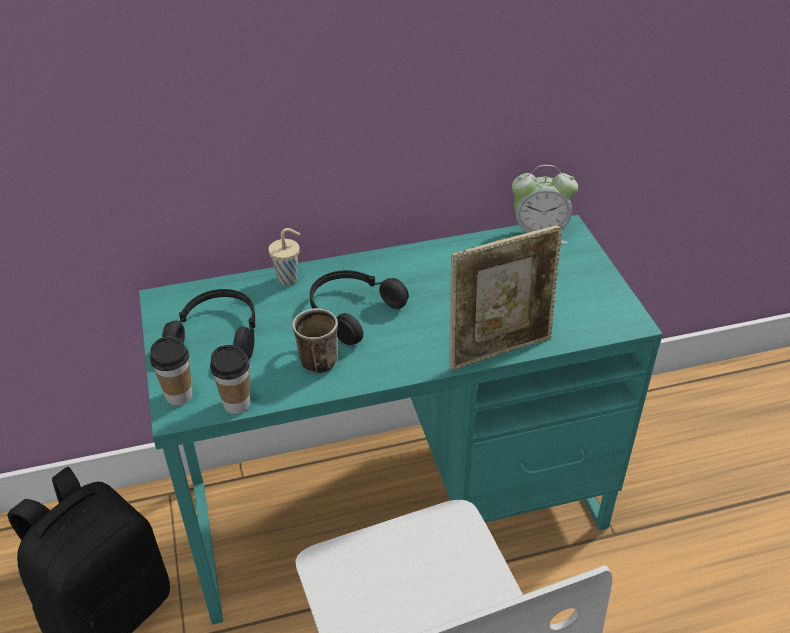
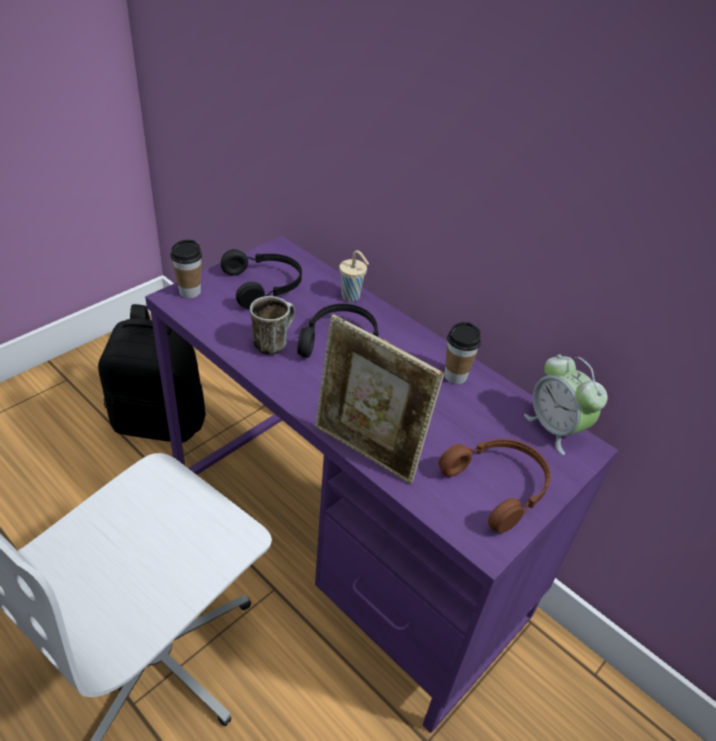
camera: 55 degrees right, 0 degrees up
turquoise desk [139,215,663,625] -> purple desk [145,236,619,733]
cup [210,345,250,414] -> cup moved to [444,322,481,384]
none -> brown headphones [439,439,551,533]

